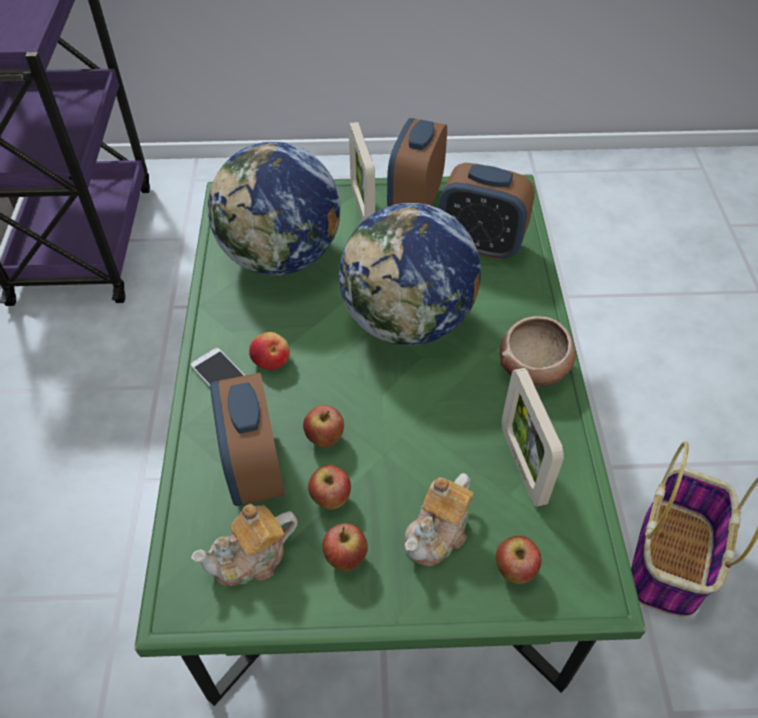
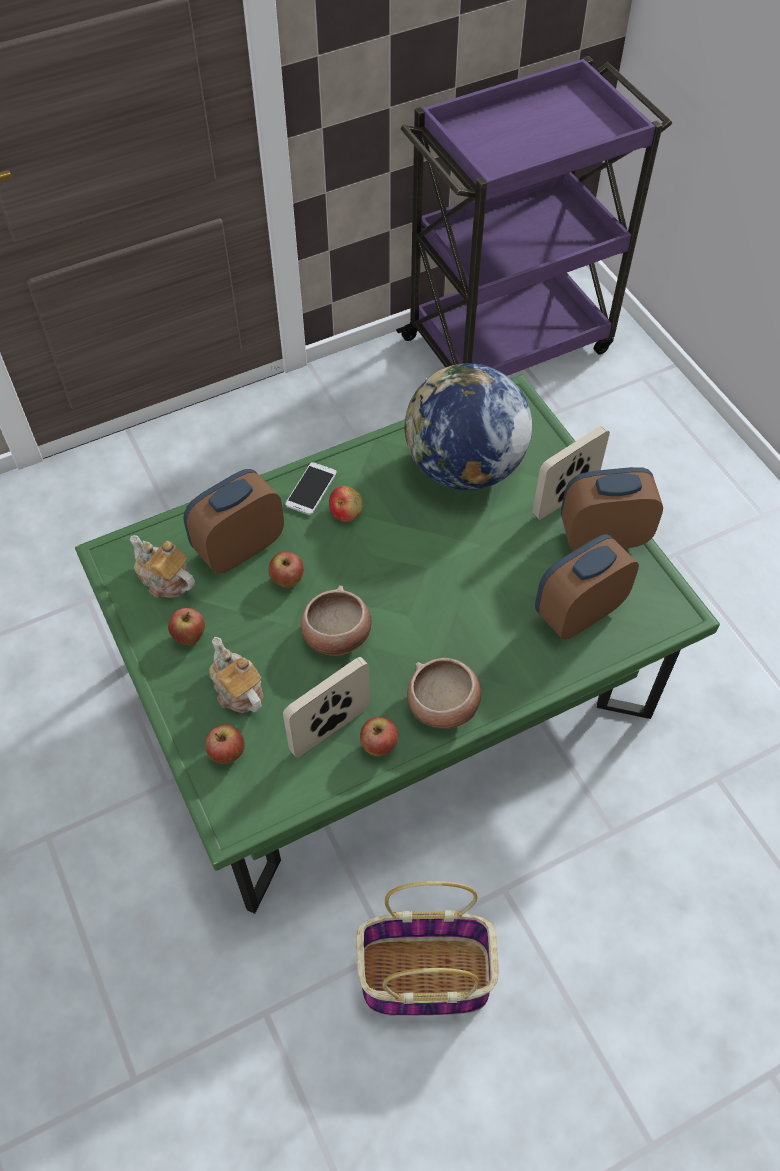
camera: 65 degrees right, 5 degrees up
apple [308,465,351,510] -> apple moved to [360,717,398,756]
globe [339,203,481,346] -> none
teapot [404,473,473,566] -> teapot turned 45 degrees clockwise [209,637,263,713]
alarm clock [439,163,535,260] -> alarm clock turned 60 degrees clockwise [535,534,639,640]
none -> bowl [301,585,372,656]

